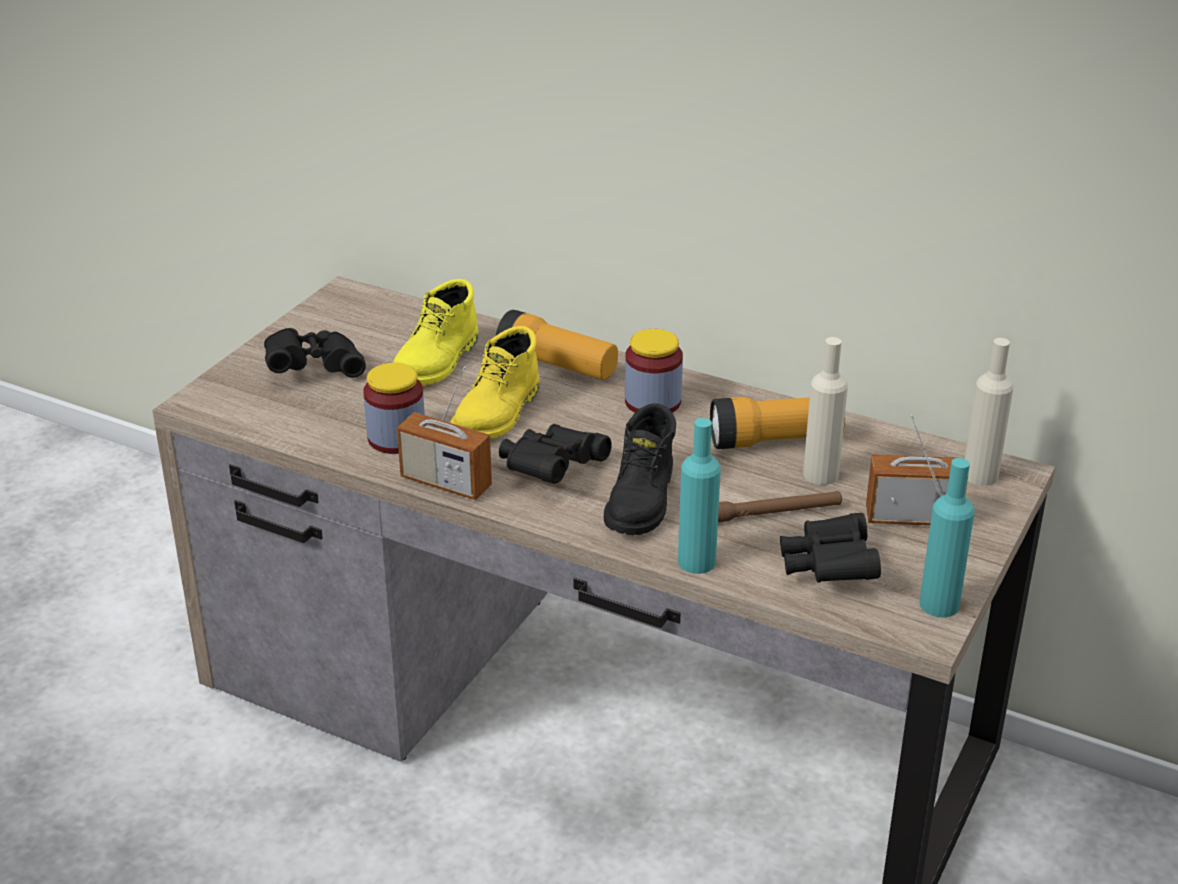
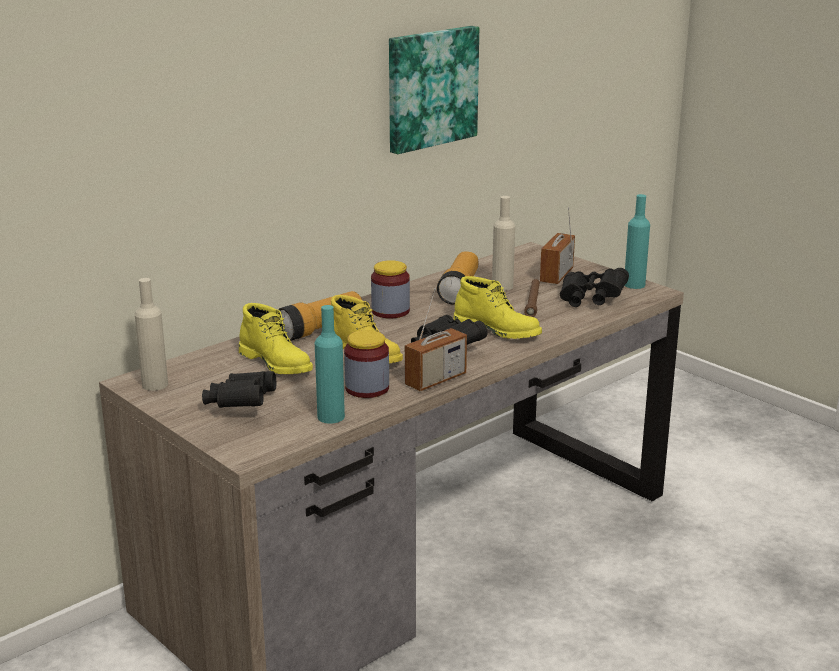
camera: 70 degrees left, 10 degrees down
black boot [604,403,676,535] -> yellow boot [453,276,542,339]
turquoise bottle [678,418,721,574] -> turquoise bottle moved to [315,305,345,424]
beige bottle [965,338,1014,486] -> beige bottle moved to [135,278,168,391]
none -> picture [389,26,479,154]

